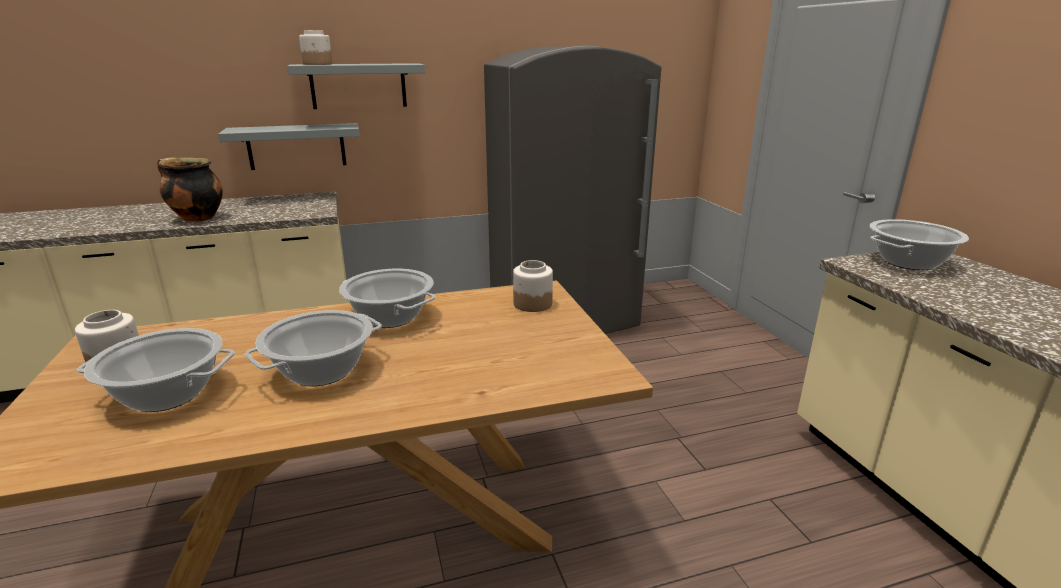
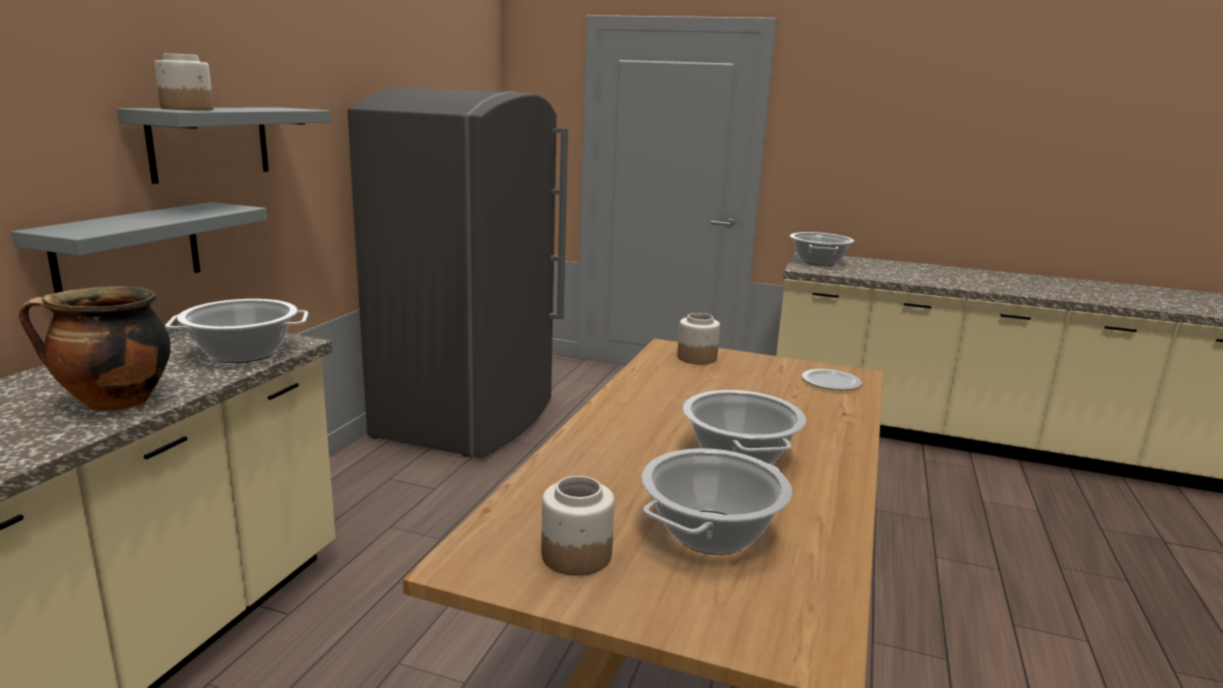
camera: 55 degrees left, 5 degrees down
cooking pot [339,269,436,328] -> cooking pot moved to [165,299,308,363]
none -> plate [802,369,862,390]

